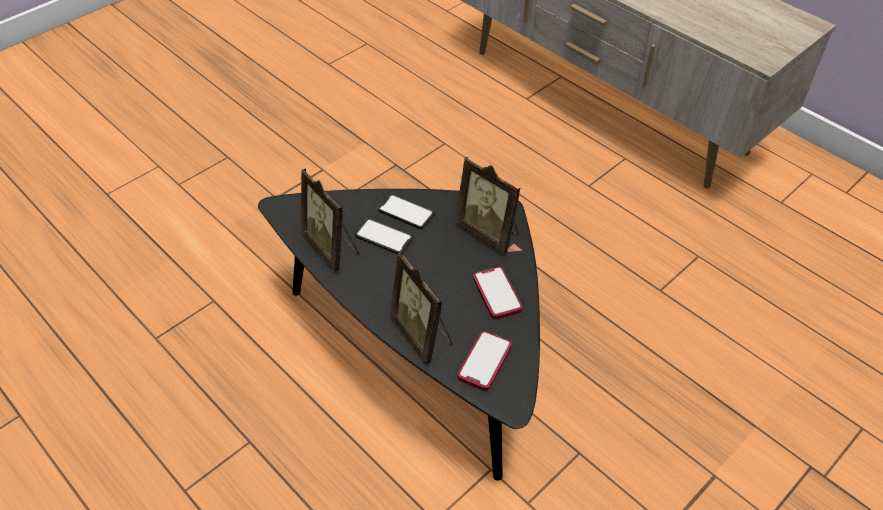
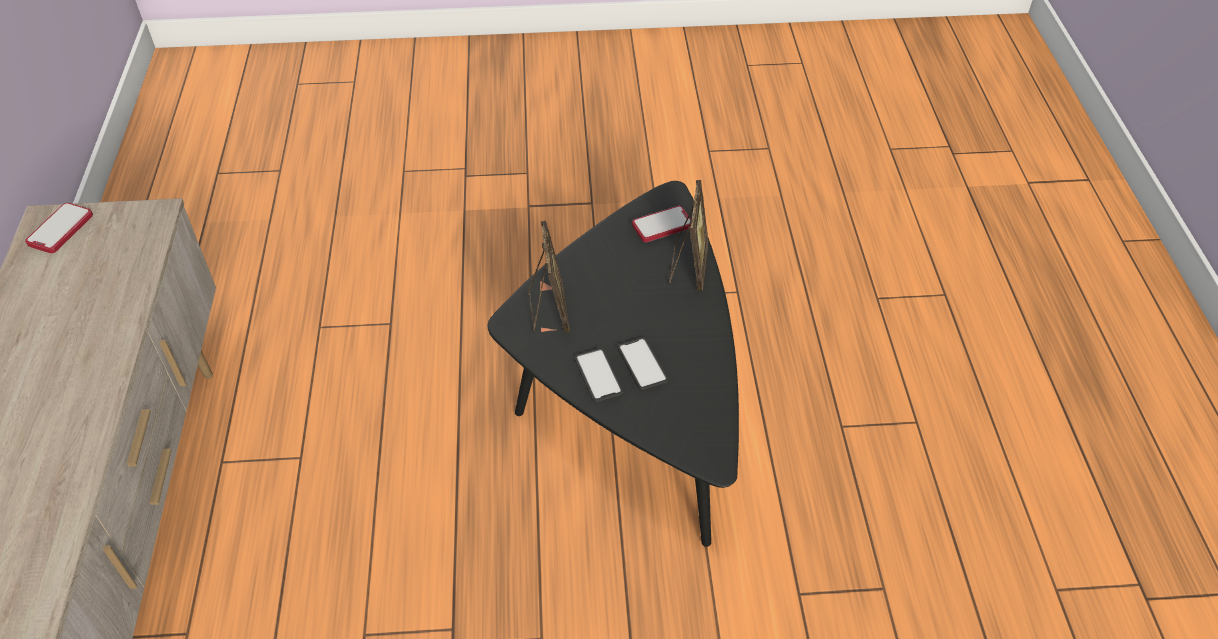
camera: 140 degrees left, 0 degrees up
picture frame [301,168,359,272] -> none
phone [473,267,522,319] -> phone moved to [25,203,93,253]

